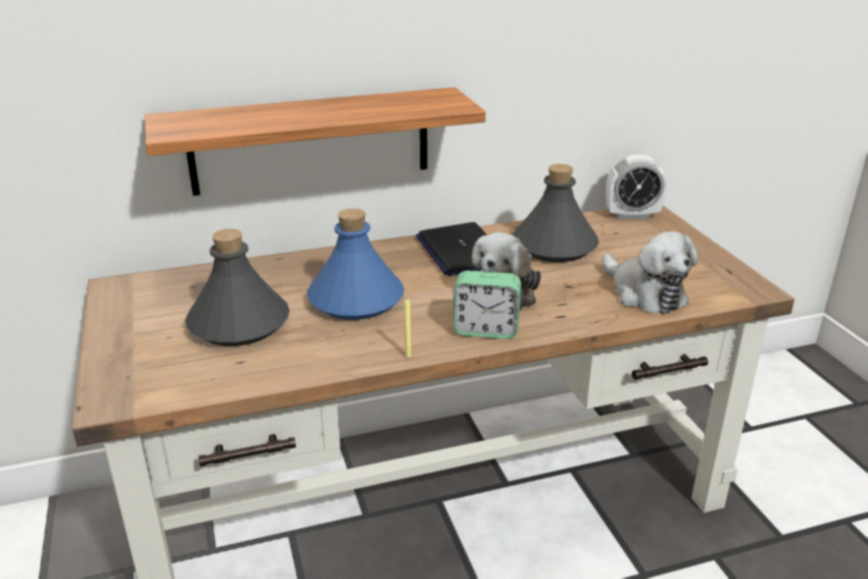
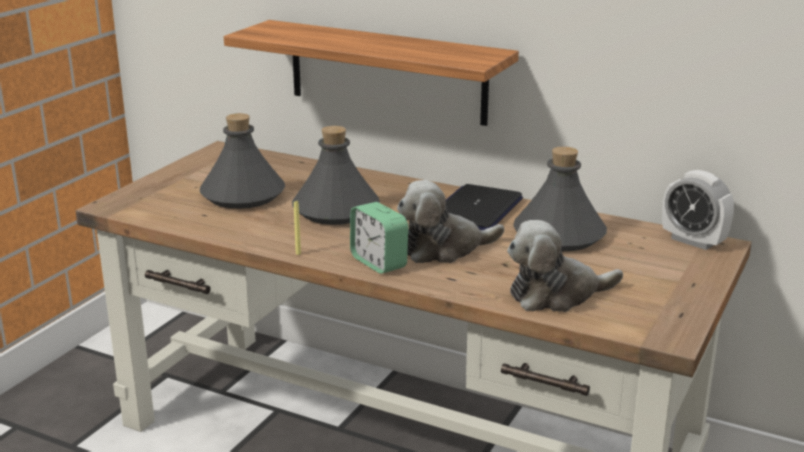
camera: 45 degrees right, 5 degrees down
blue bottle [307,208,404,320] -> grey bottle [292,126,380,225]
plush toy [603,231,698,314] -> plush toy turned 60 degrees clockwise [507,220,623,312]

